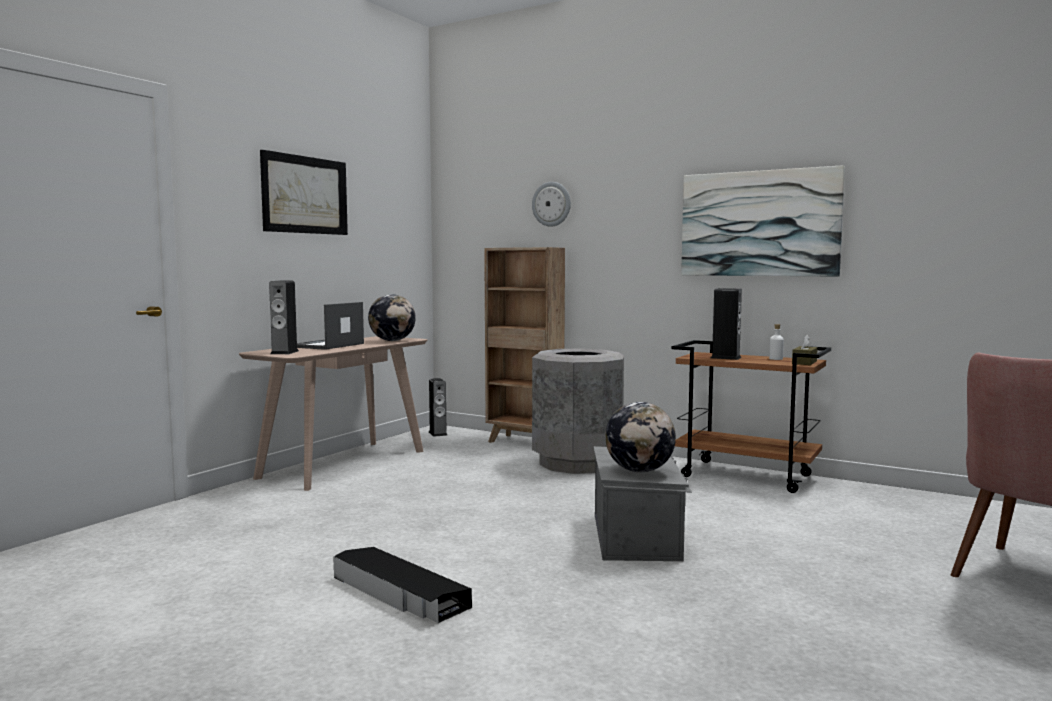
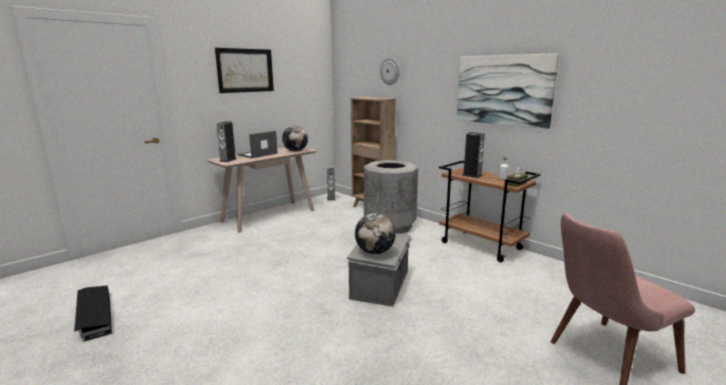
camera: 15 degrees right, 10 degrees up
black storage box [333,547,472,623] -> black storage box moved to [74,285,112,342]

